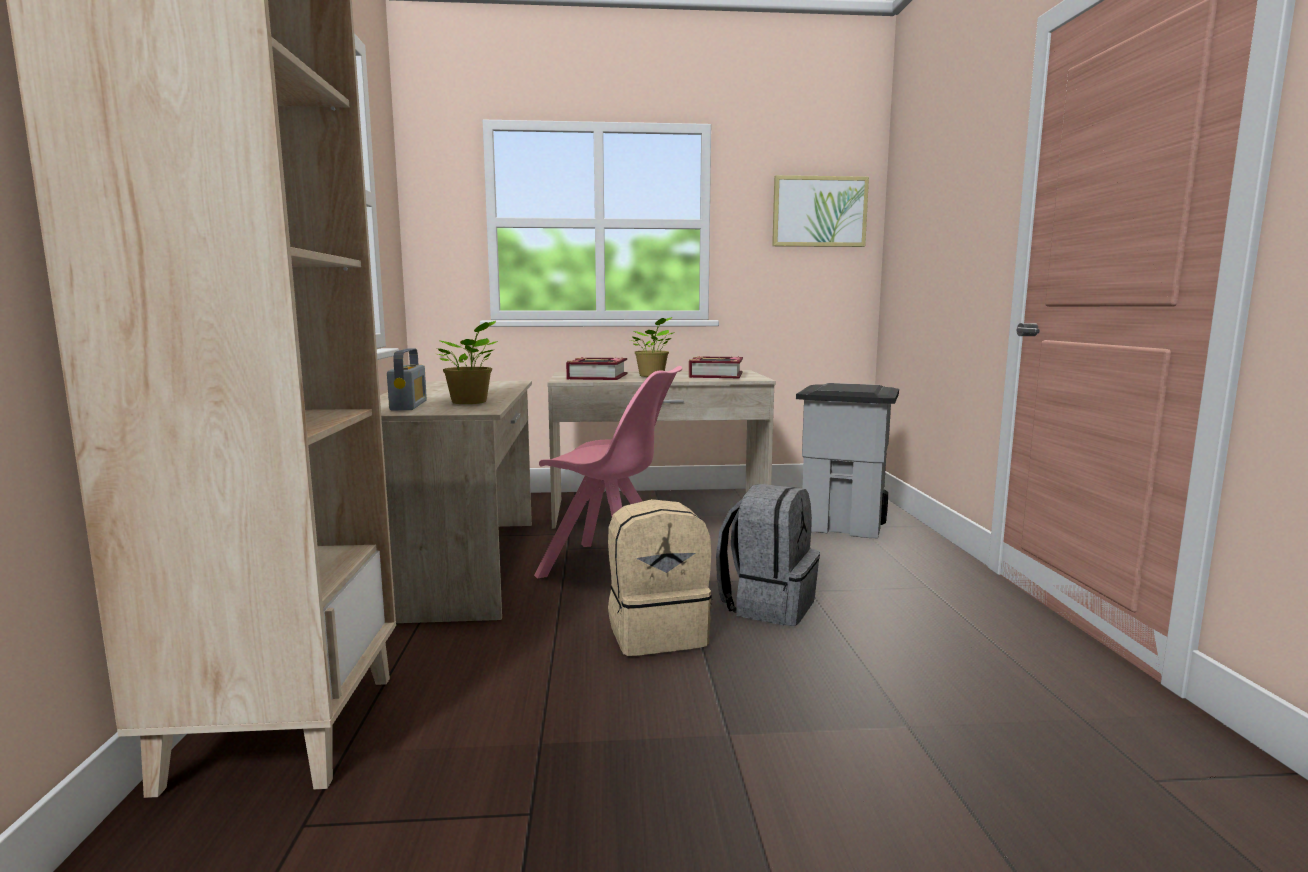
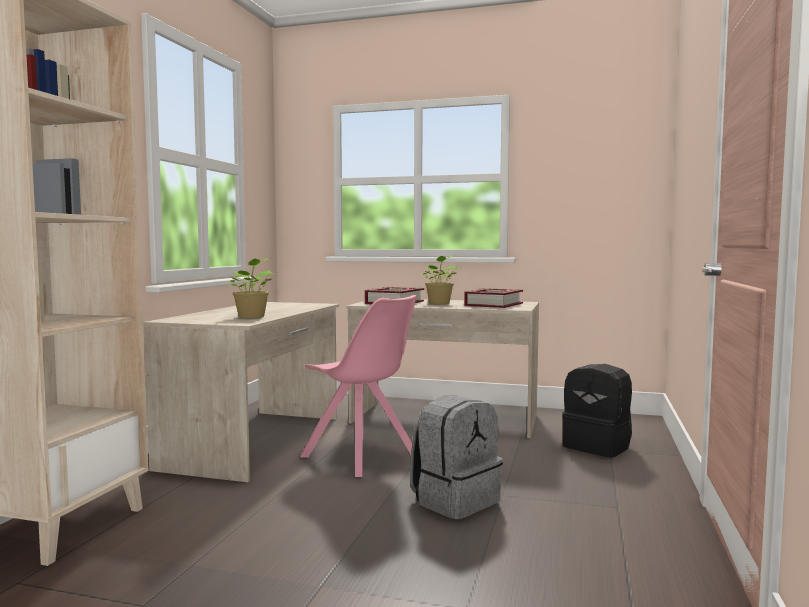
camera: 20 degrees right, 5 degrees down
radio [387,348,427,410] -> none
beige backpack [608,499,712,656] -> none
picture [772,175,869,247] -> none
grey trash can [796,383,899,538] -> black backpack [562,364,632,458]

